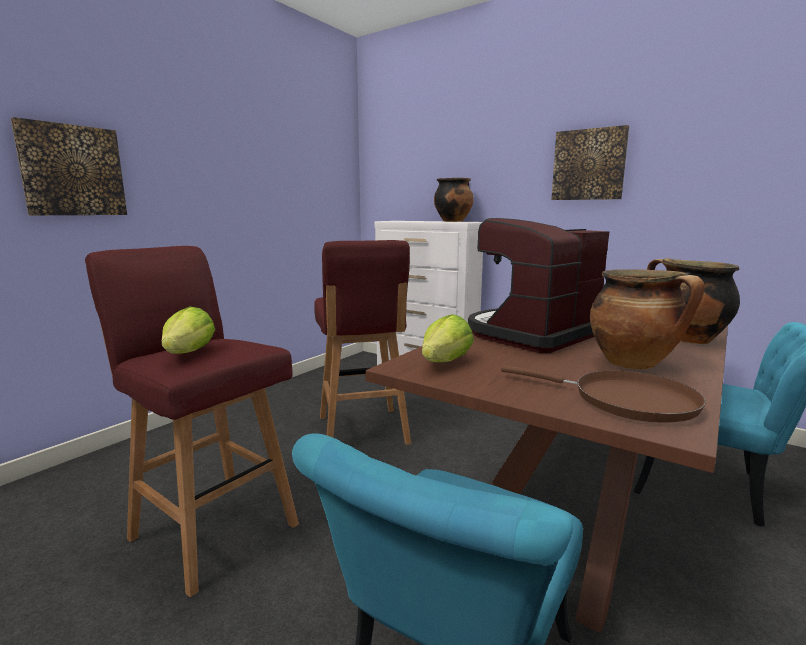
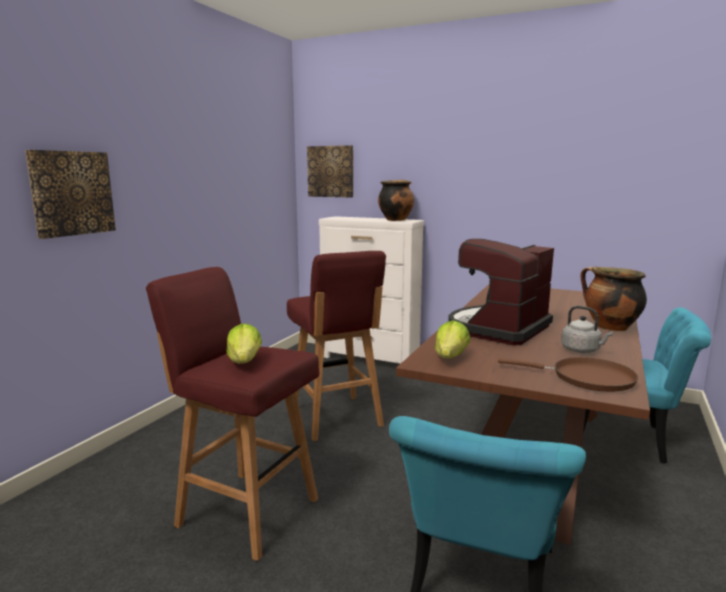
camera: 10 degrees left, 0 degrees up
picture [551,125,629,200] -> picture moved to [307,145,353,197]
cooking pot [590,269,704,369] -> grey kettle [561,306,613,353]

